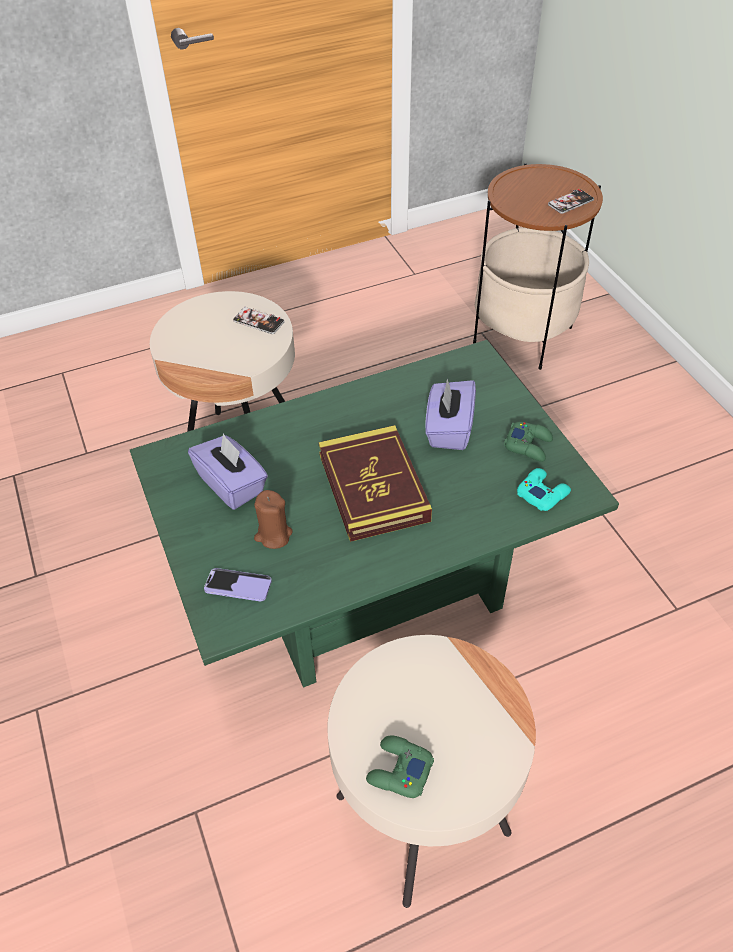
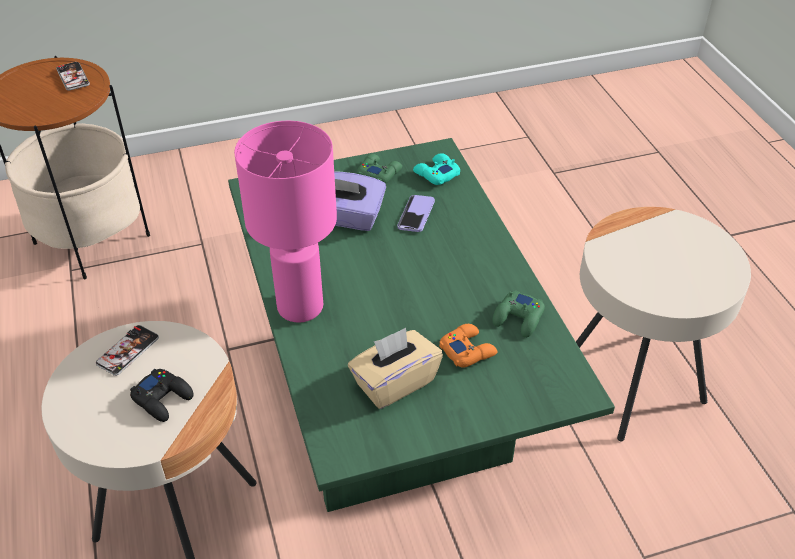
camera: 85 degrees left, 5 degrees down
purple tissue box [188,433,268,510] -> beige tissue box [348,328,443,409]
phone [204,568,272,601] -> phone moved to [397,195,435,232]
brown candle [254,490,293,549] -> orange game controller [439,324,497,368]
book [319,425,432,542] -> none
green game controller [366,736,434,798] -> green game controller moved to [492,290,545,338]
none -> black game controller [130,369,194,422]
none -> pink table lamp [234,121,337,323]

